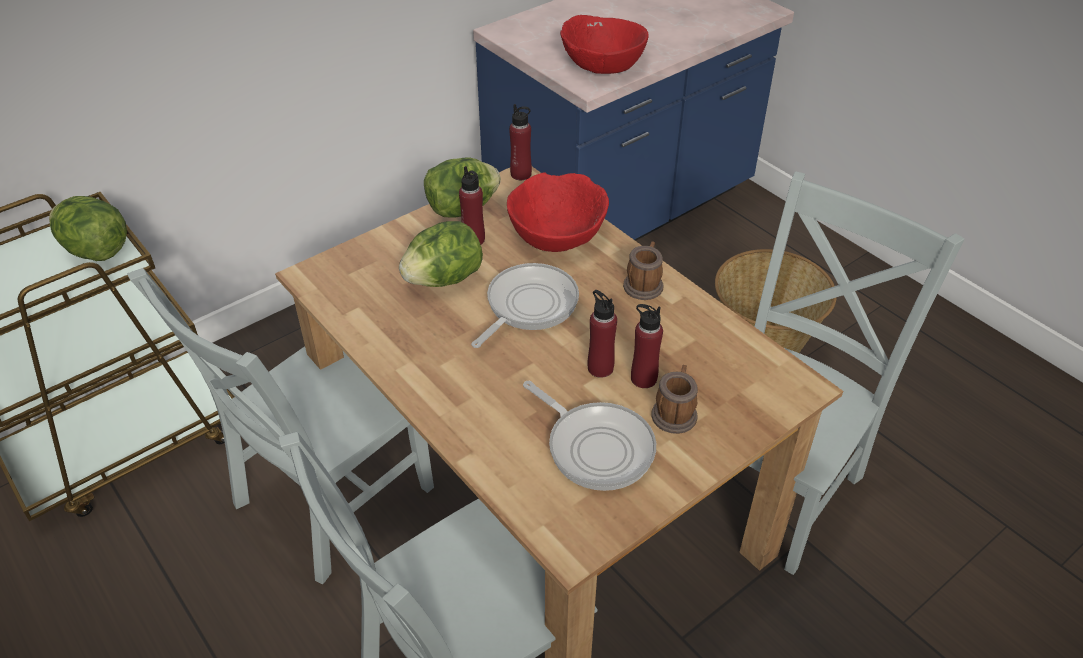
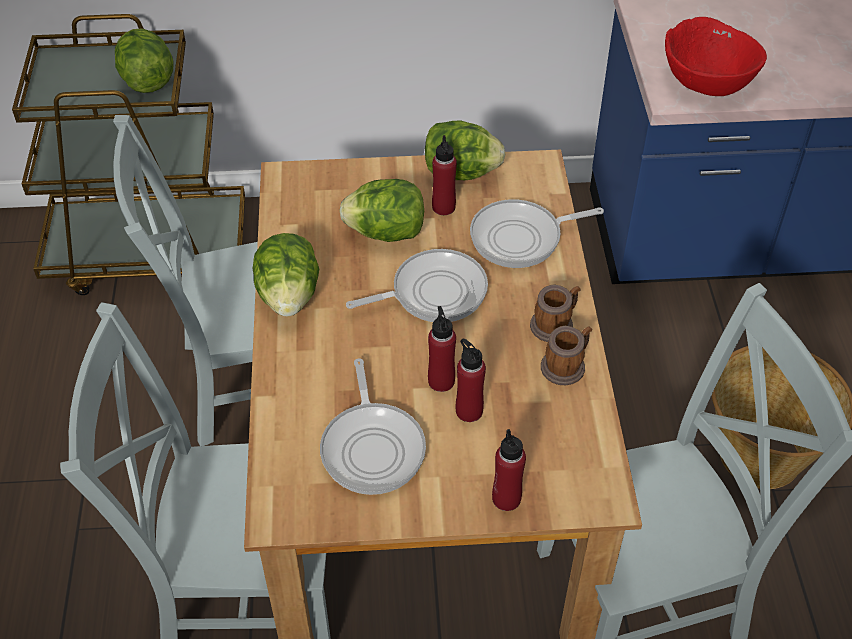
camera: 35 degrees right, 5 degrees up
red bowl [507,173,609,252] -> frying pan [470,199,604,268]
red bottle [509,104,532,180] -> red bottle moved to [492,429,526,511]
mug [651,365,698,434] -> mug moved to [541,326,592,385]
none -> lettuce [253,233,319,316]

